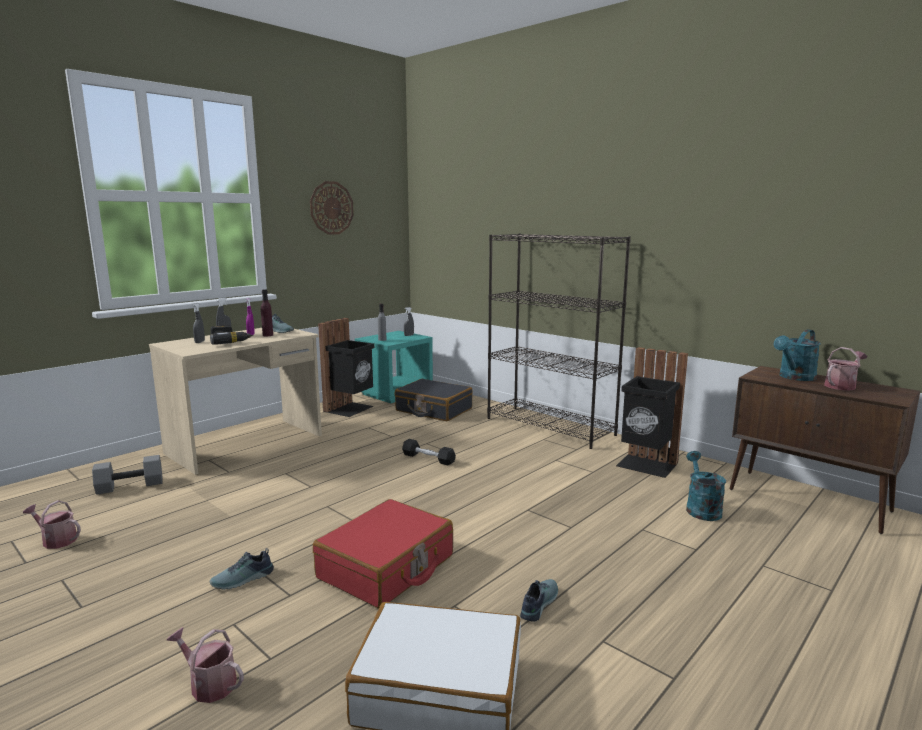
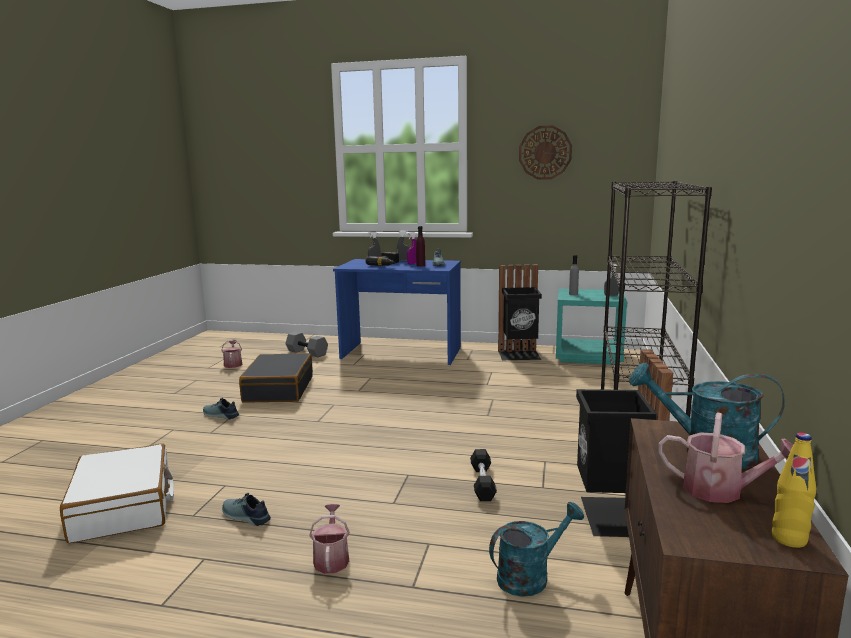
camera: 60 degrees right, 0 degrees up
beige desk [149,328,322,475] -> blue desk [333,259,461,365]
watering can [166,627,244,703] -> watering can moved to [309,504,350,574]
red suitcase [313,499,453,609] -> none
black suitcase [394,379,473,421] -> black suitcase moved to [239,353,313,403]
black dumbbell [402,439,456,466] -> black dumbbell moved to [470,449,497,501]
shoe [520,579,558,622] -> shoe turned 150 degrees counterclockwise [222,493,271,526]
none -> yellow bottle [772,433,816,548]

